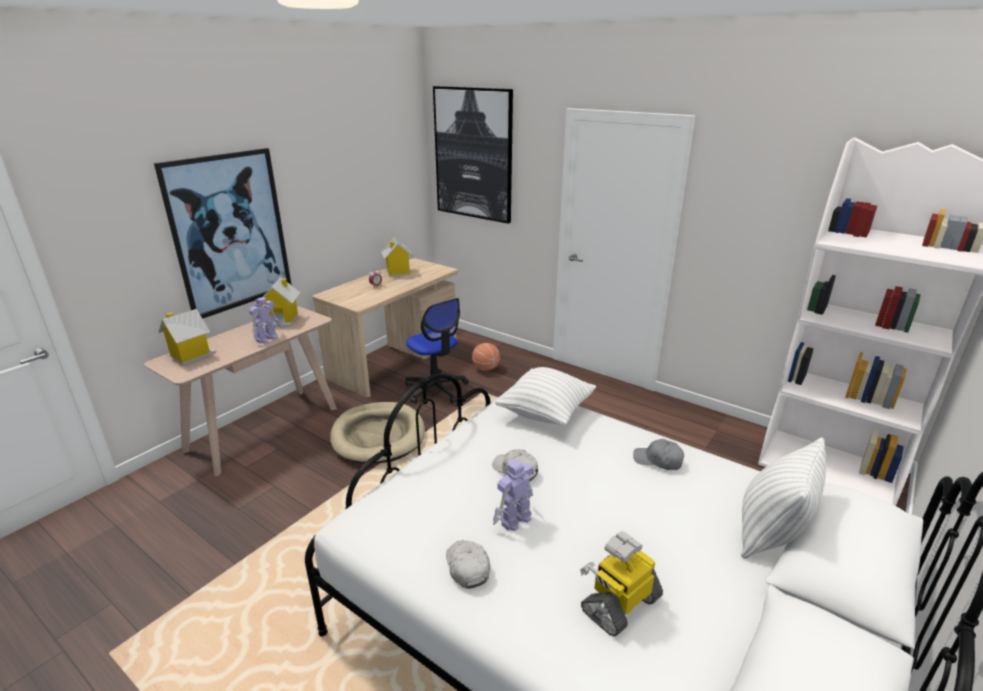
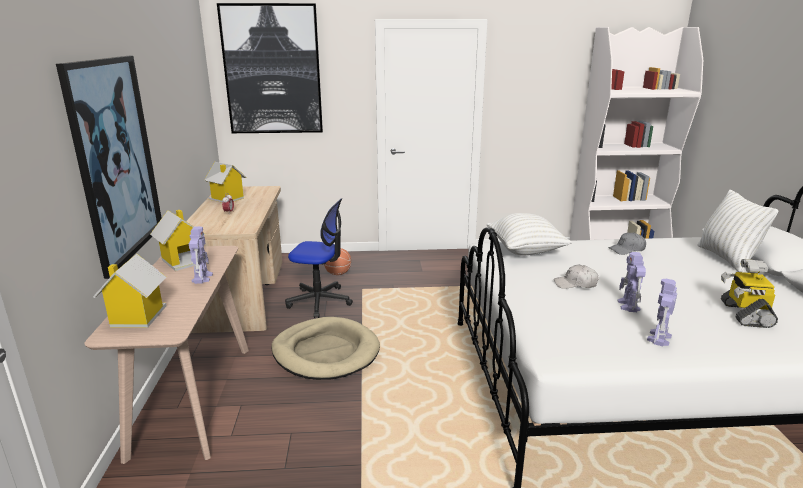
camera: 40 degrees left, 5 degrees down
white cap [446,540,490,589] -> toy robot [647,279,677,347]

